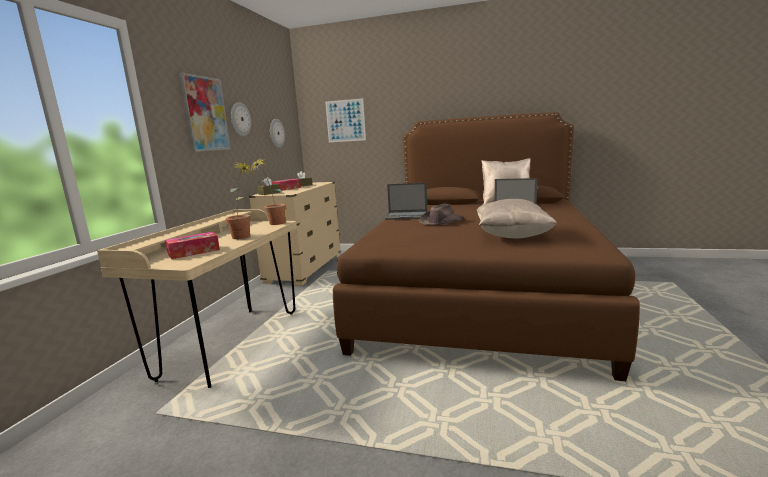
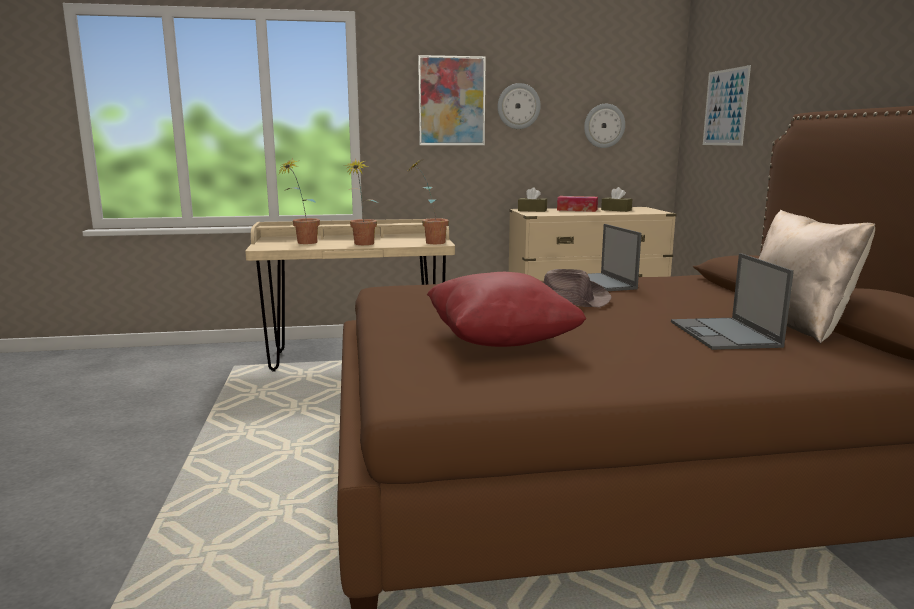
camera: 65 degrees right, 0 degrees up
tissue box [165,232,220,259] -> potted plant [280,159,320,244]
beige pillow [477,199,557,238] -> red pillow [427,272,586,347]

